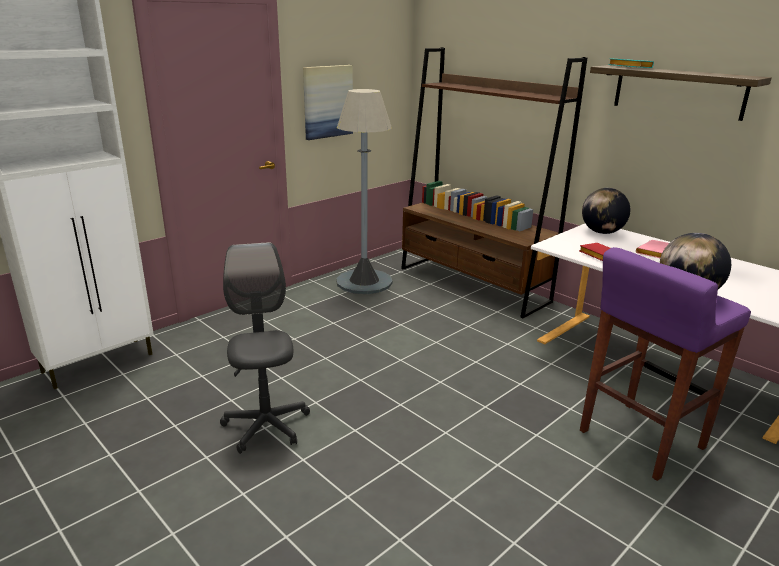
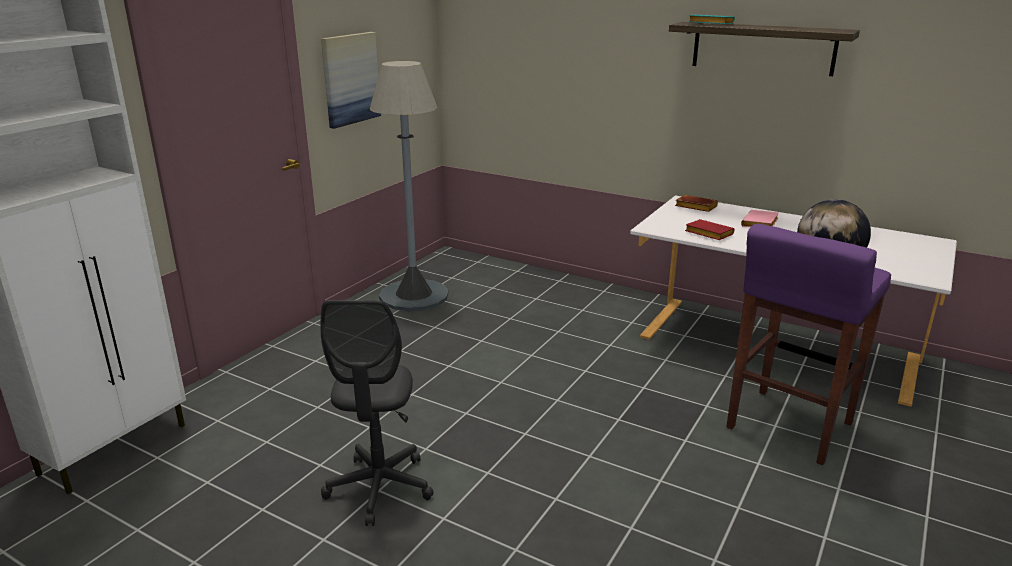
camera: 15 degrees left, 0 degrees up
grey office chair [220,242,310,454] -> grey office chair turned 150 degrees counterclockwise [321,300,434,526]
brown bookcase [401,47,587,318] -> none
globe [582,188,630,234] -> brown book [675,195,718,212]

